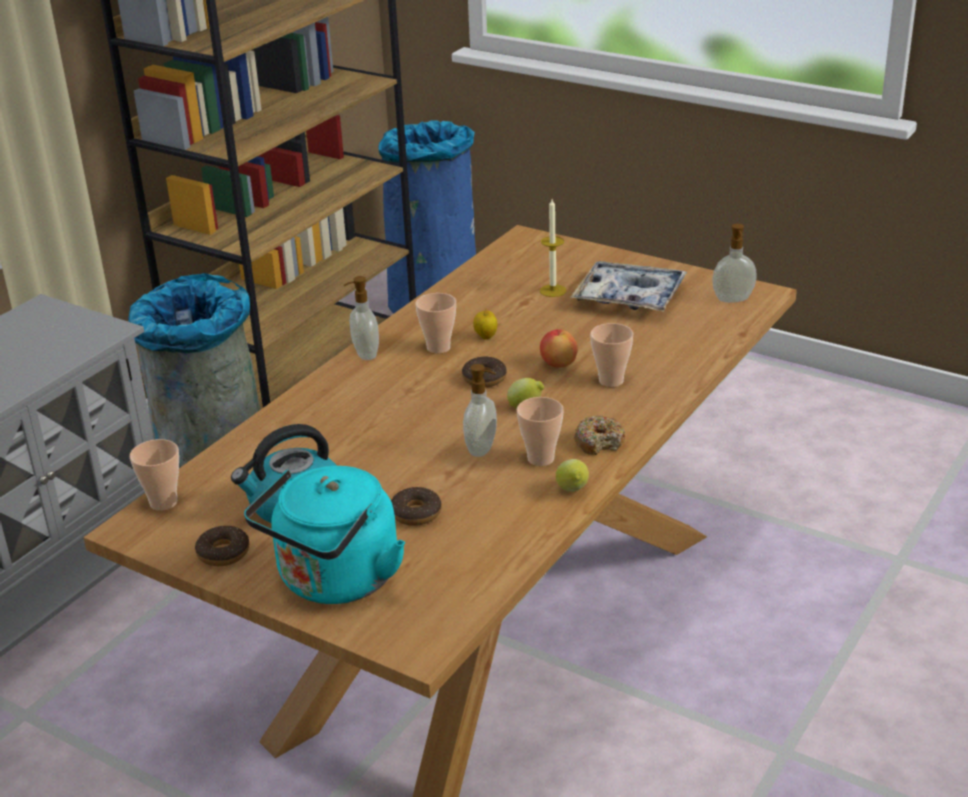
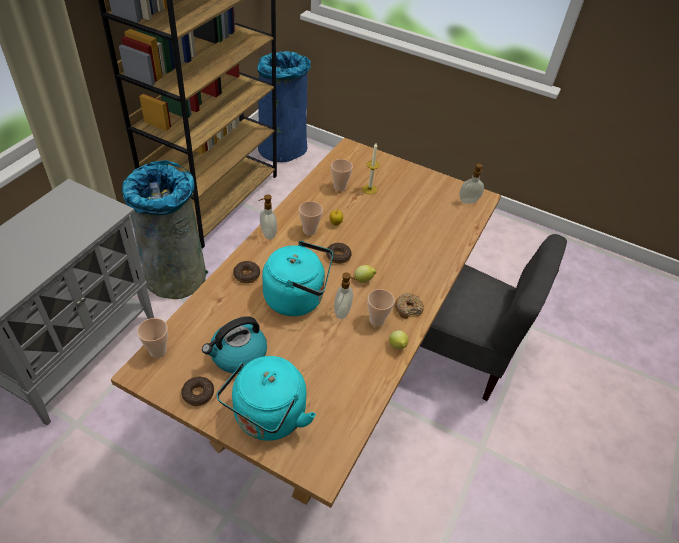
camera: 10 degrees left, 15 degrees up
donut [391,487,442,526] -> donut moved to [233,261,260,283]
apple [540,329,578,368] -> none
tray [570,261,687,312] -> none
cup [590,323,634,387] -> cup moved to [331,159,353,191]
none -> turquoise kettle [262,241,333,316]
none -> grey chair [420,234,567,401]

